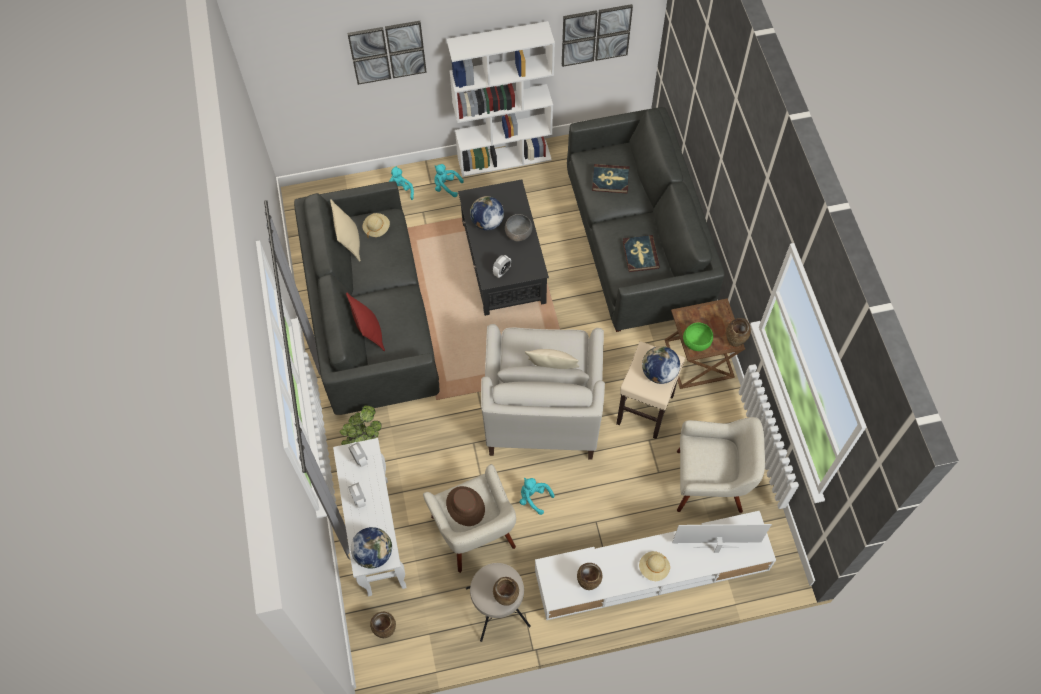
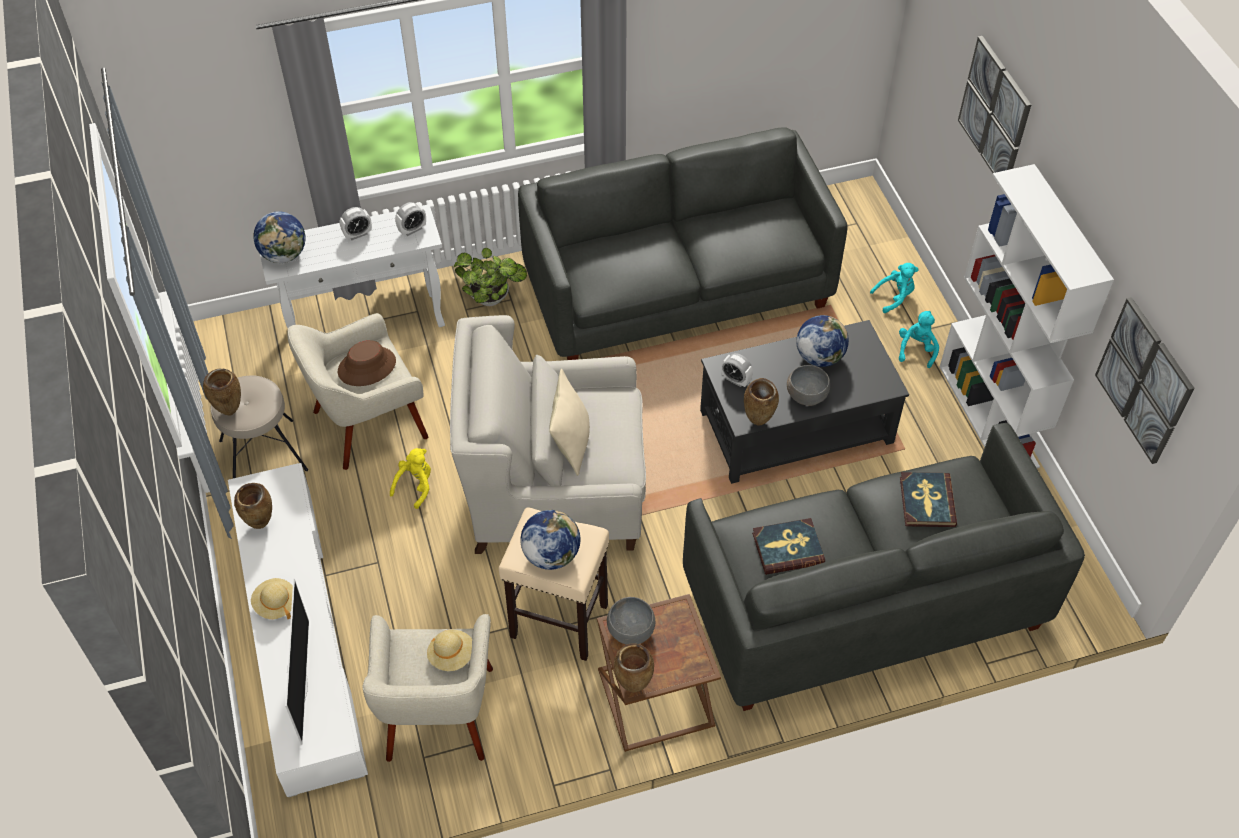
camera: 85 degrees right, 10 degrees down
beige pillow [330,199,361,262] -> none
red pillow [346,292,385,351] -> none
beige hat [362,213,390,238] -> beige hat moved to [427,630,472,671]
brown vase [370,612,396,638] -> brown vase moved to [744,378,779,425]
turquoise plush toy [520,478,555,515] -> yellow plush toy [390,448,431,509]
green bowl [683,323,713,351] -> grey bowl [607,597,655,645]

